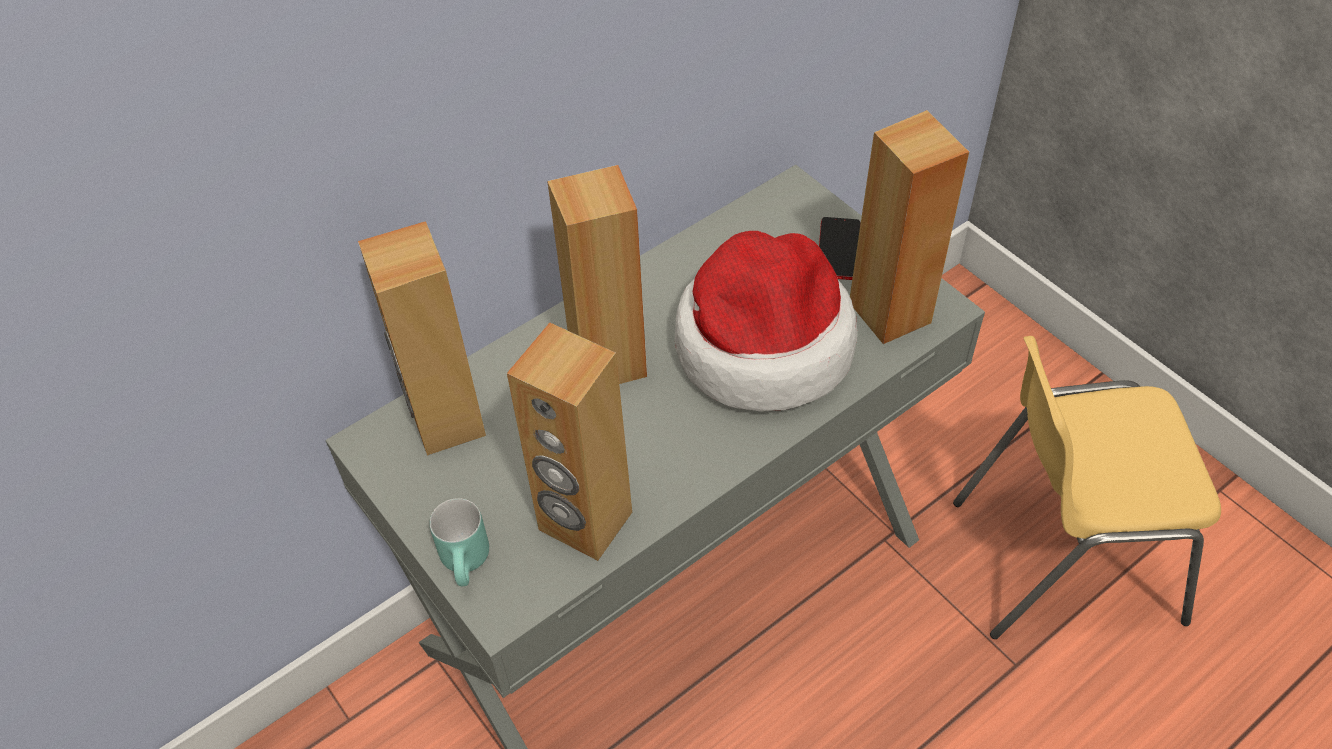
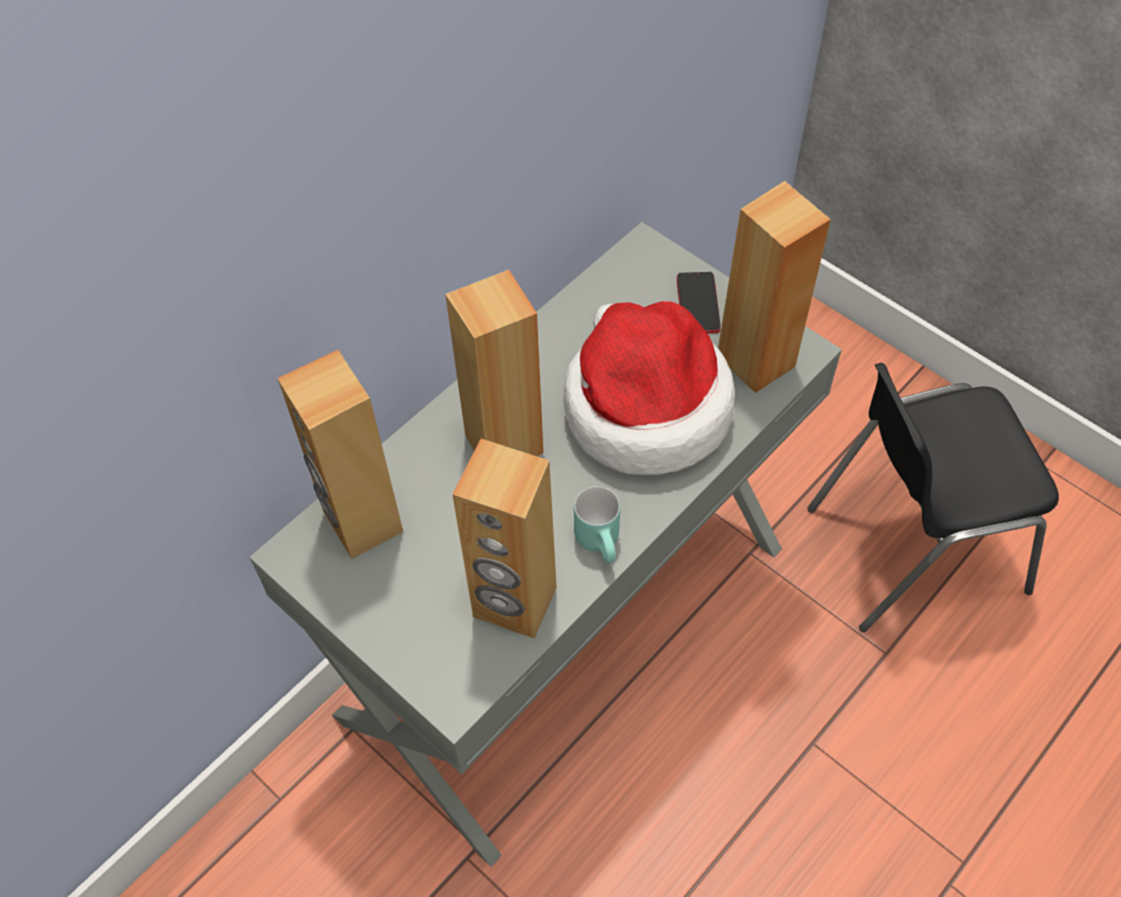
camera: 10 degrees left, 5 degrees up
turquoise mug [430,498,489,586] -> turquoise mug moved to [574,486,620,563]
yellow chair [953,336,1221,639] -> black chair [807,363,1059,632]

